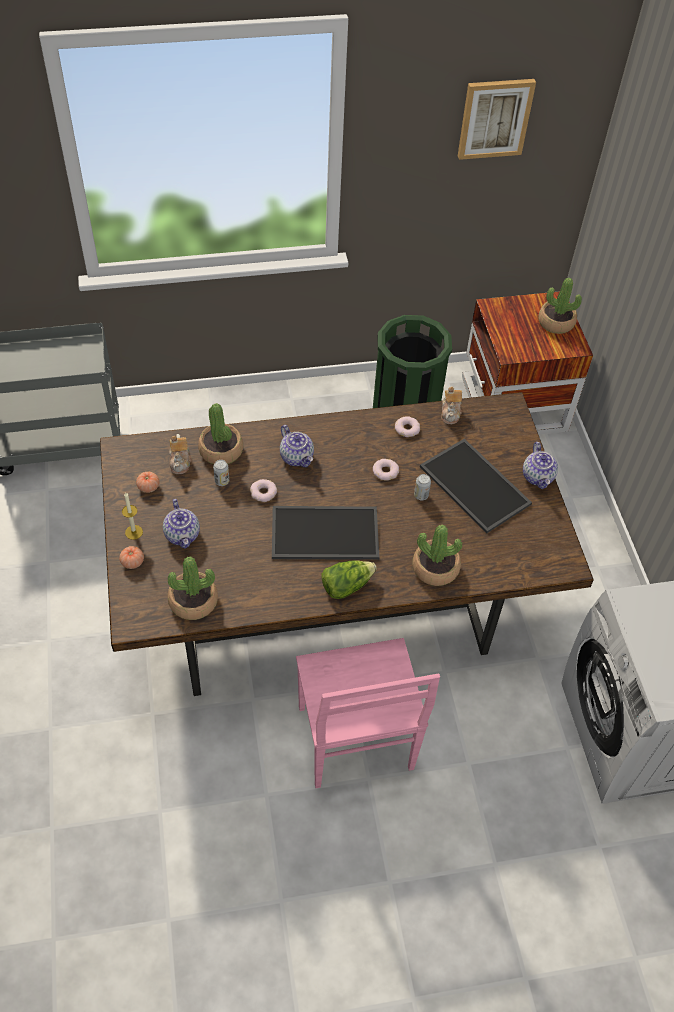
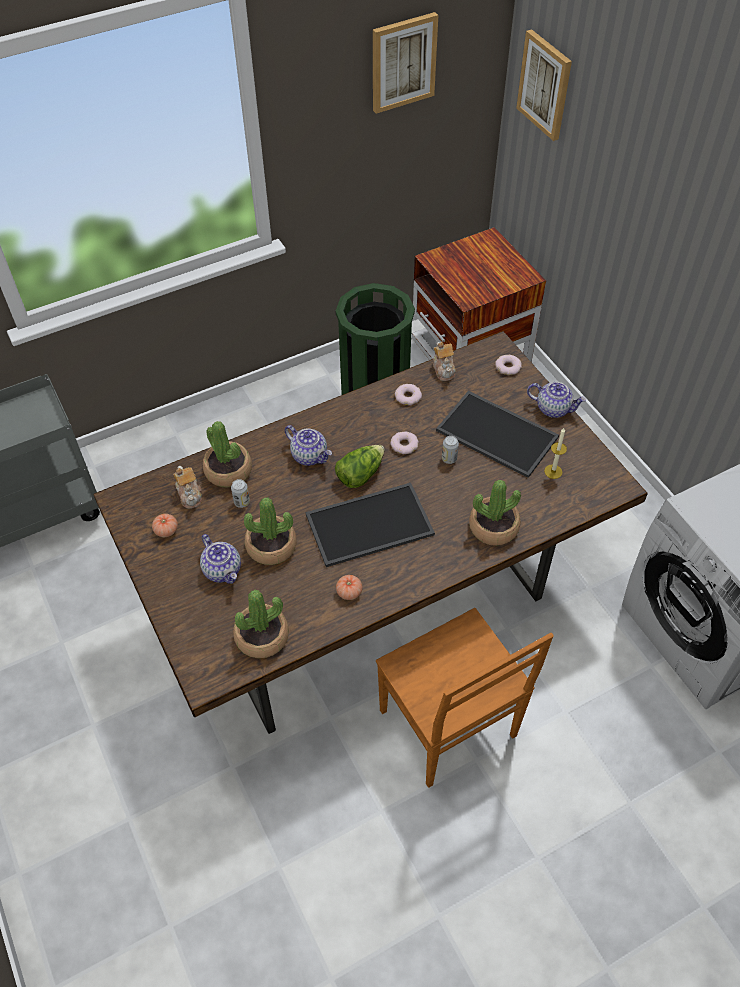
camera: 15 degrees left, 0 degrees up
tomato [119,546,144,569] -> tomato moved to [336,575,363,600]
candle [122,493,143,540] -> candle moved to [544,428,567,479]
donut [250,479,277,502] -> donut moved to [495,355,522,375]
pink chair [296,638,440,788] -> brown chair [376,608,554,788]
lettuce [321,560,377,599] -> lettuce moved to [335,445,385,488]
teapot [523,442,558,489] -> teapot turned 45 degrees counterclockwise [527,382,586,418]
potted plant [538,278,582,334] -> potted plant moved to [244,497,297,565]
none -> picture [516,29,572,141]

